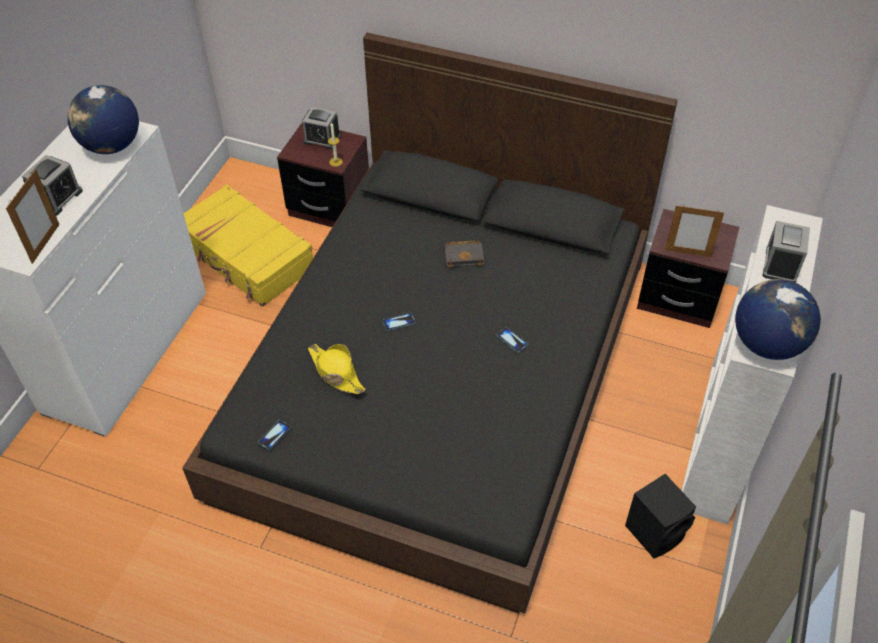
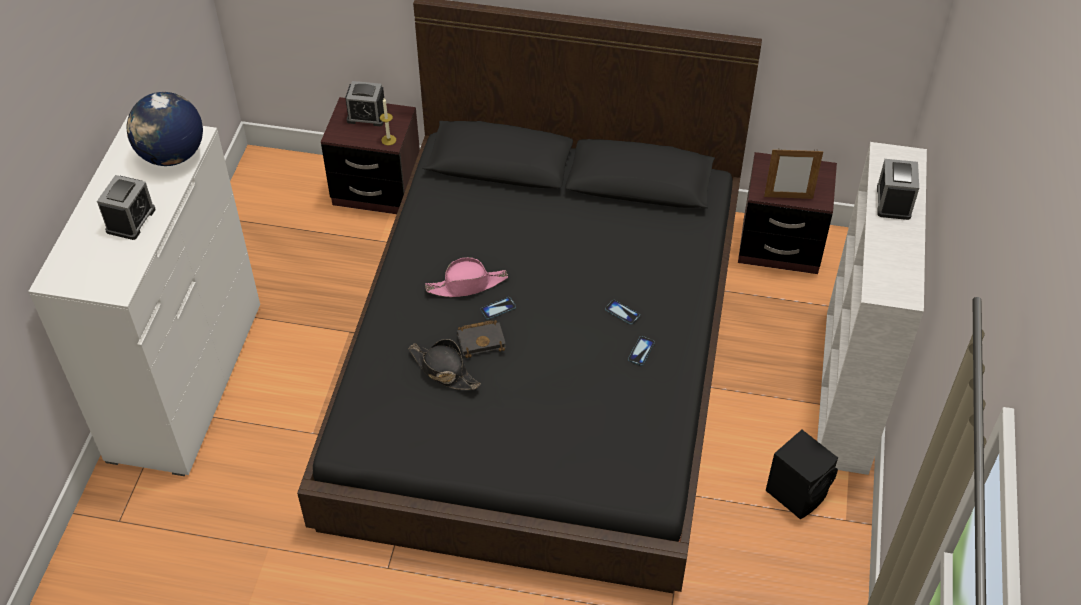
camera: 10 degrees left, 0 degrees up
picture frame [6,169,60,264] -> none
yellow suitcase [183,184,313,307] -> none
phone [258,420,291,450] -> phone moved to [628,336,655,366]
yellow hat [308,344,366,394] -> black hat [408,339,481,390]
black book [445,241,484,268] -> black book moved to [457,320,506,358]
globe [735,279,821,360] -> none
none -> pink hat [425,257,508,297]

